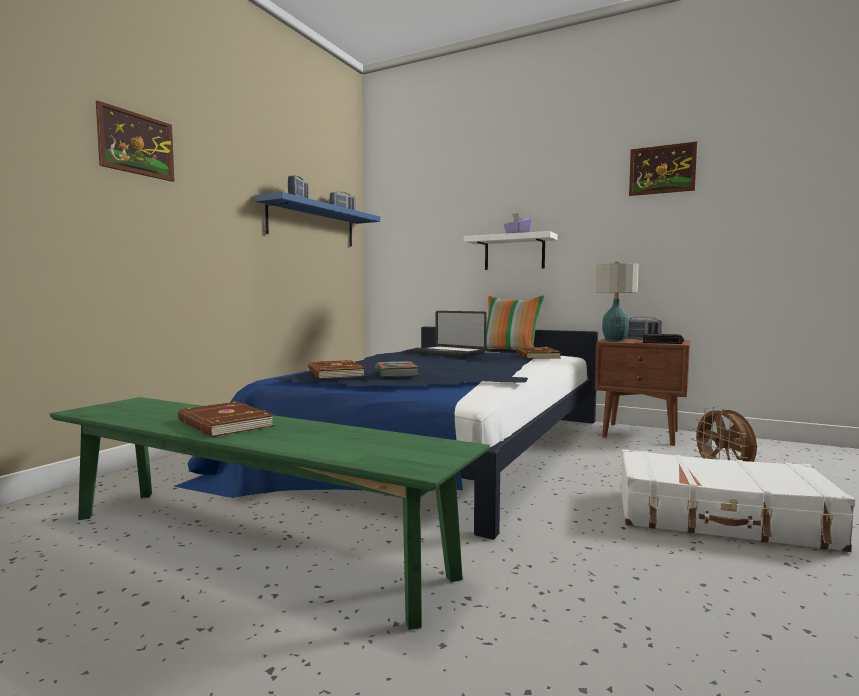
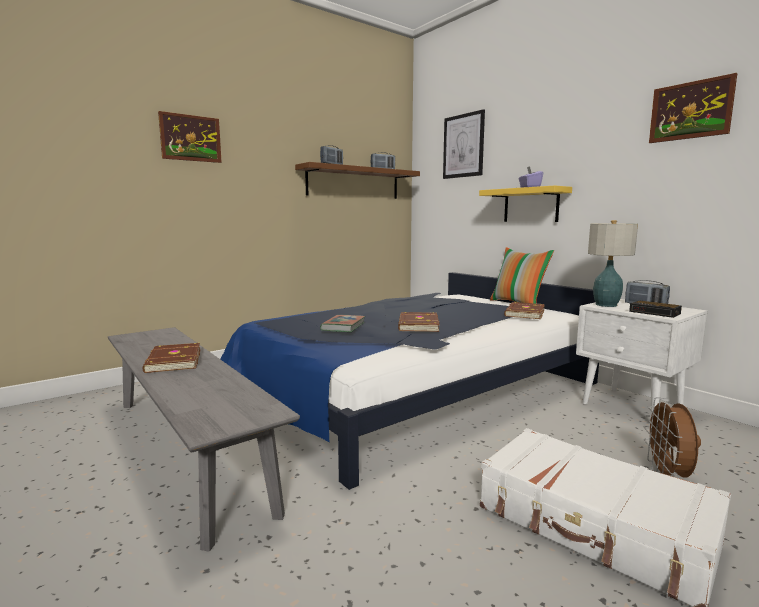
camera: 25 degrees right, 5 degrees up
green bench [50,397,490,630] -> grey bench [108,327,300,552]
blue shelf [255,192,380,246] -> brown shelf [295,162,420,199]
brown book [308,360,365,379] -> brown book moved to [398,312,440,332]
laptop [414,311,486,357] -> none
white shelf [464,231,558,270] -> yellow shelf [479,185,572,222]
brown nightstand [595,338,690,446] -> white nightstand [576,299,707,416]
none -> picture [443,109,485,179]

